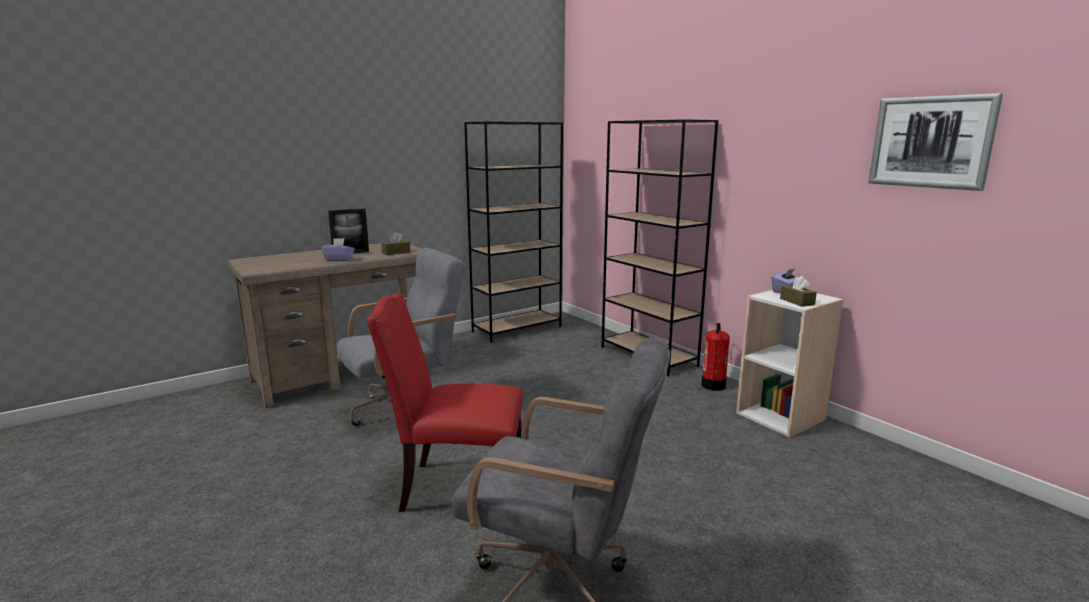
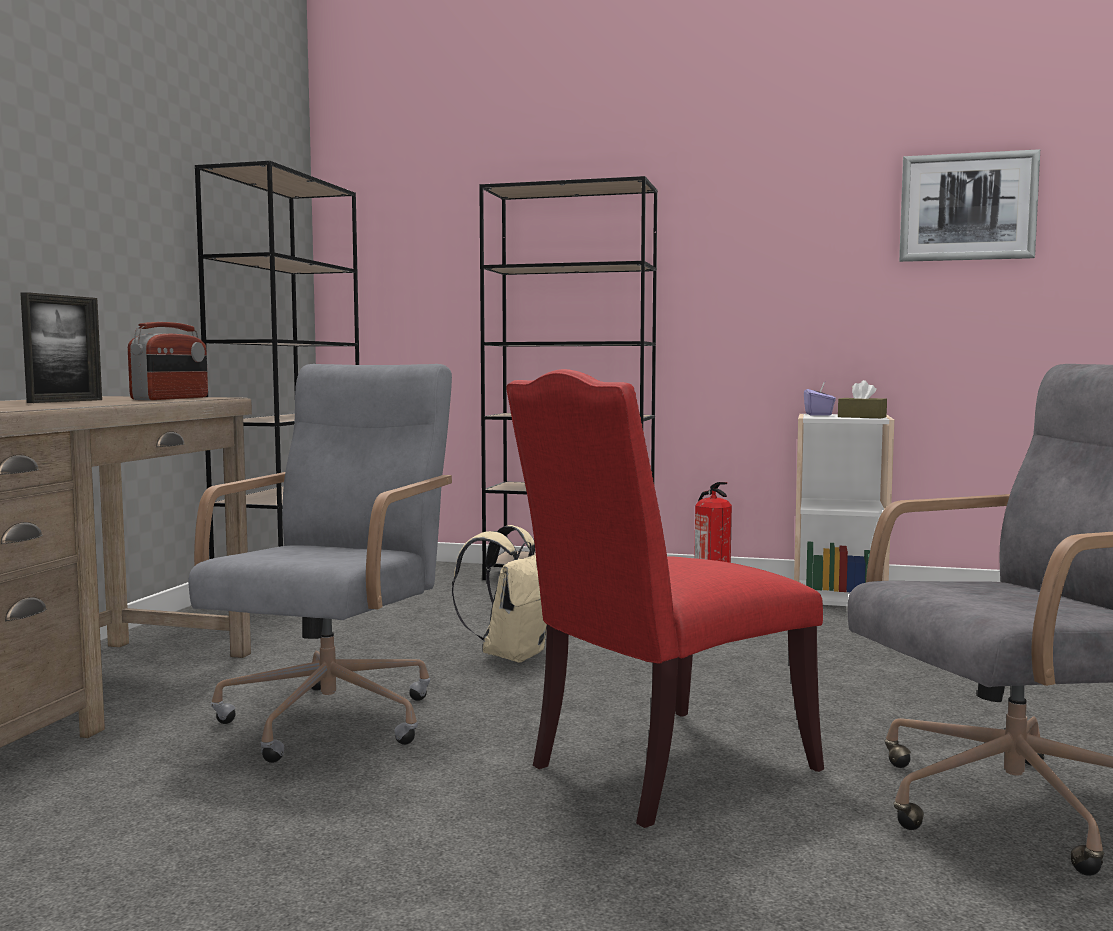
camera: 40 degrees left, 10 degrees down
purple tissue box [321,238,355,261] -> none
brown tissue box [381,232,411,255] -> radio [128,322,208,400]
none -> beige backpack [452,525,547,663]

